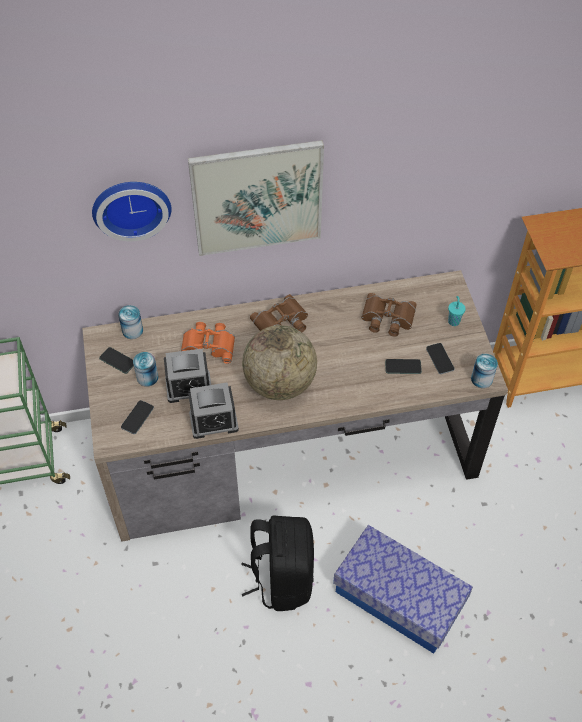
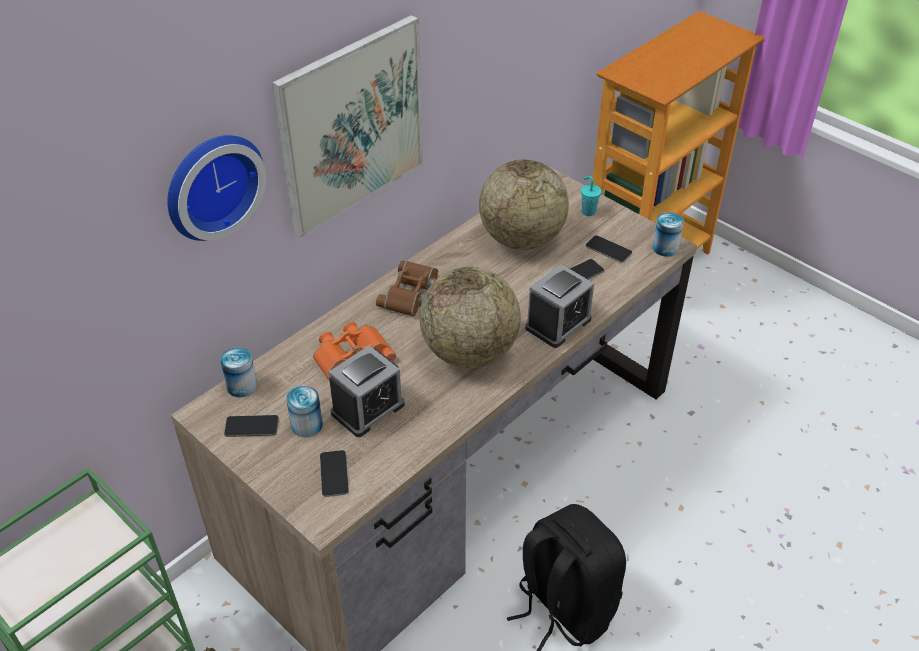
camera: 35 degrees left, 10 degrees down
alarm clock [188,382,239,439] -> alarm clock moved to [525,264,594,348]
storage box [333,525,473,654] -> none
brown binoculars [361,293,417,337] -> globe [479,159,569,250]

